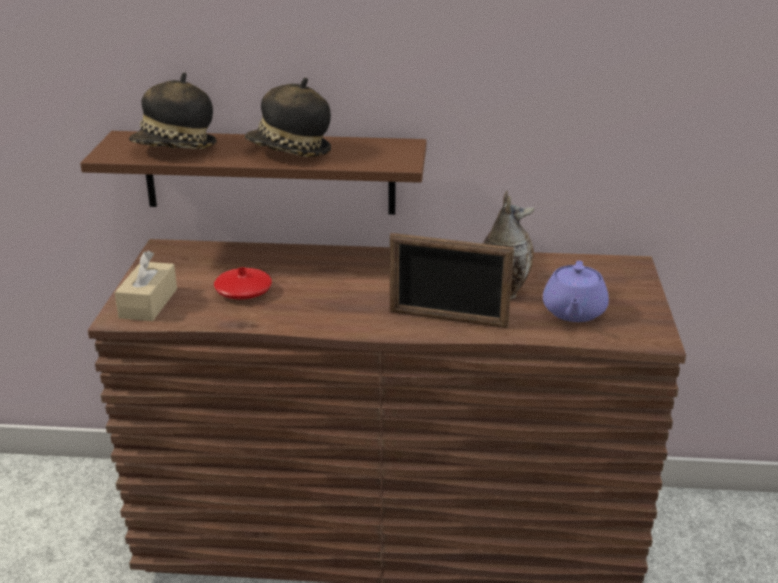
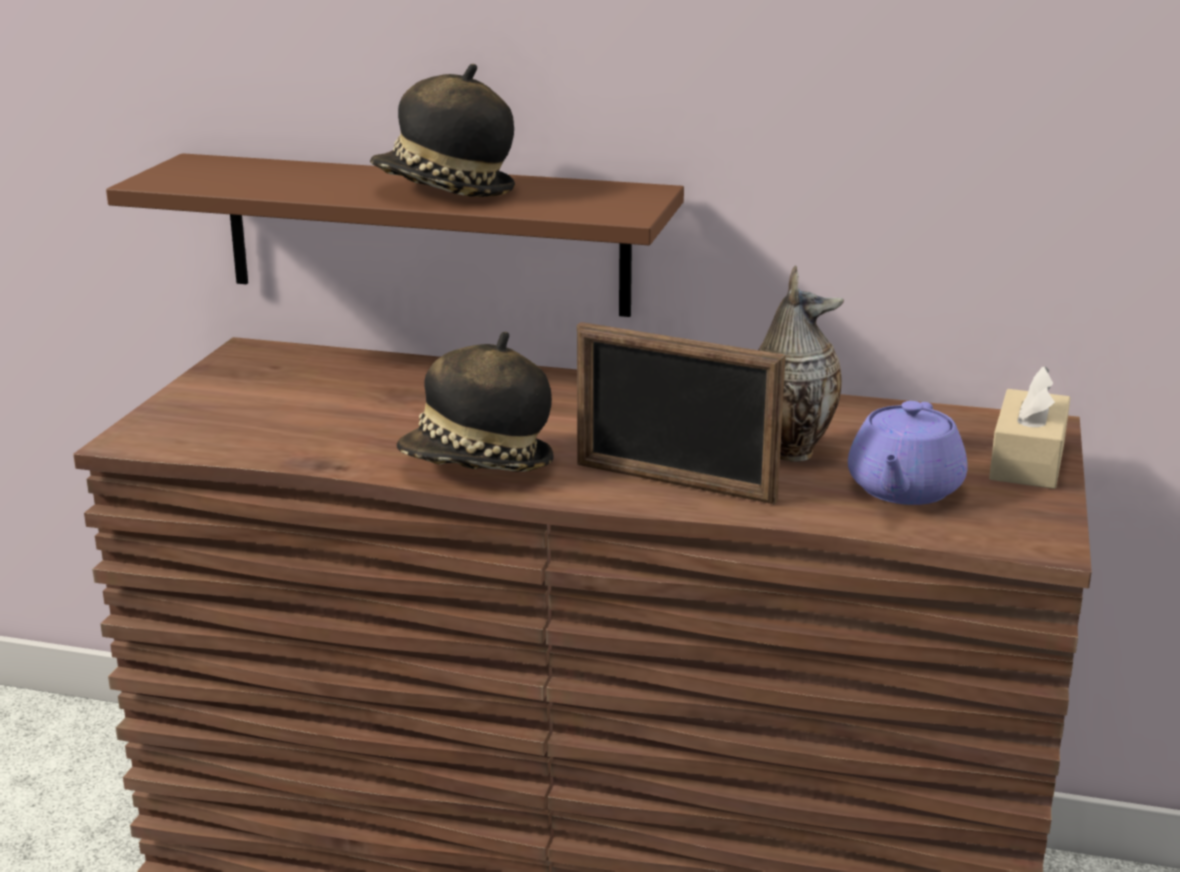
camera: 10 degrees right, 5 degrees down
beige tissue box [115,251,177,321] -> beige tissue box moved to [989,366,1070,489]
hat [129,73,217,149] -> hat moved to [396,332,553,472]
red vase [214,267,272,300] -> none

